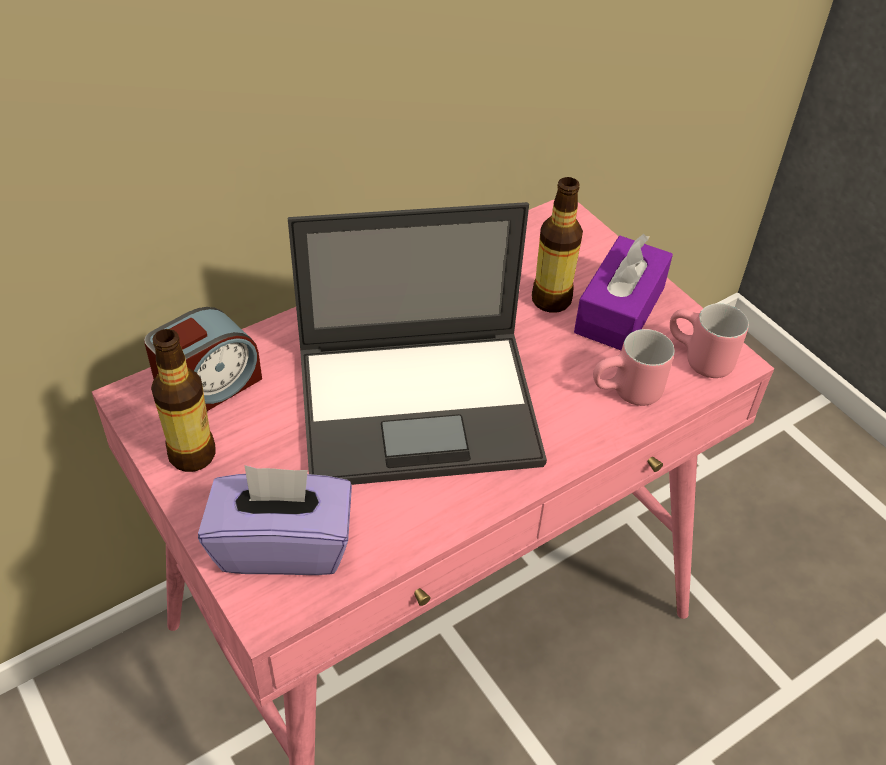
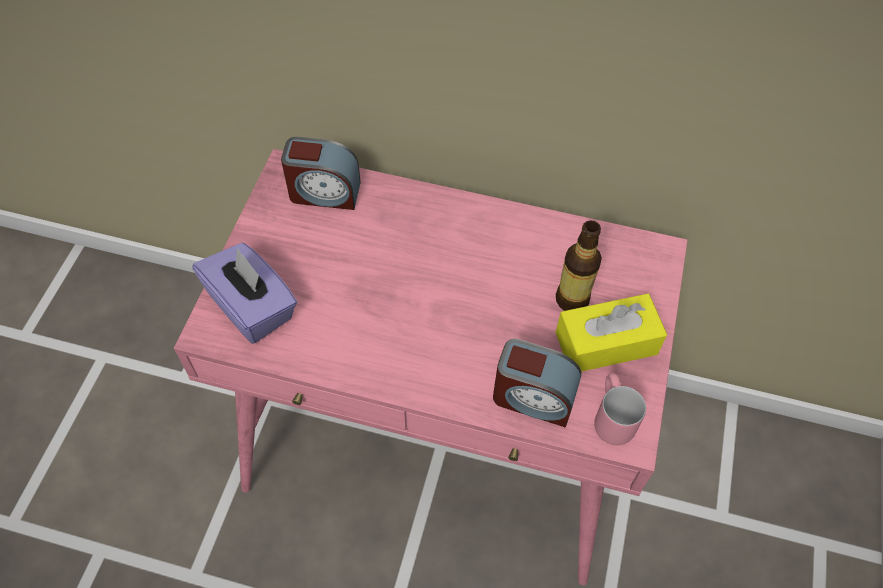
camera: 50 degrees right, 10 degrees up
bottle [151,329,216,472] -> none
laptop [288,202,547,485] -> none
purple tissue box [574,234,673,350] -> yellow tissue box [556,294,667,372]
pink mug [593,329,674,406] -> alarm clock [493,339,581,427]

